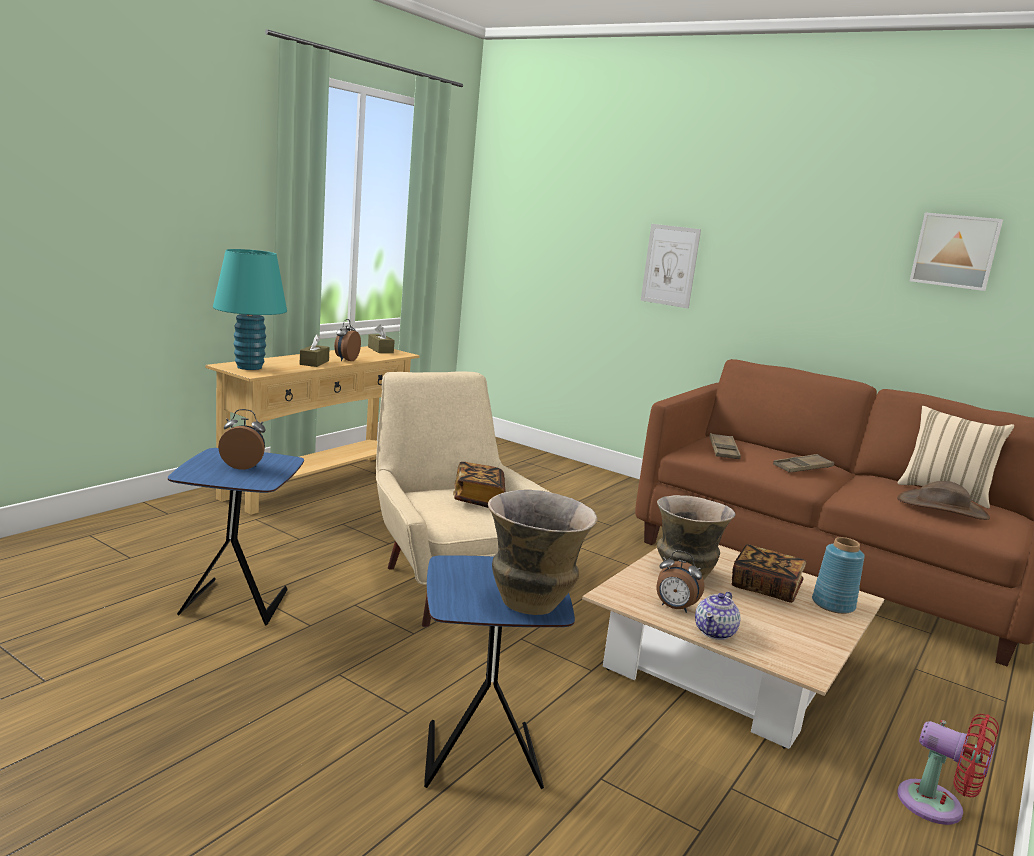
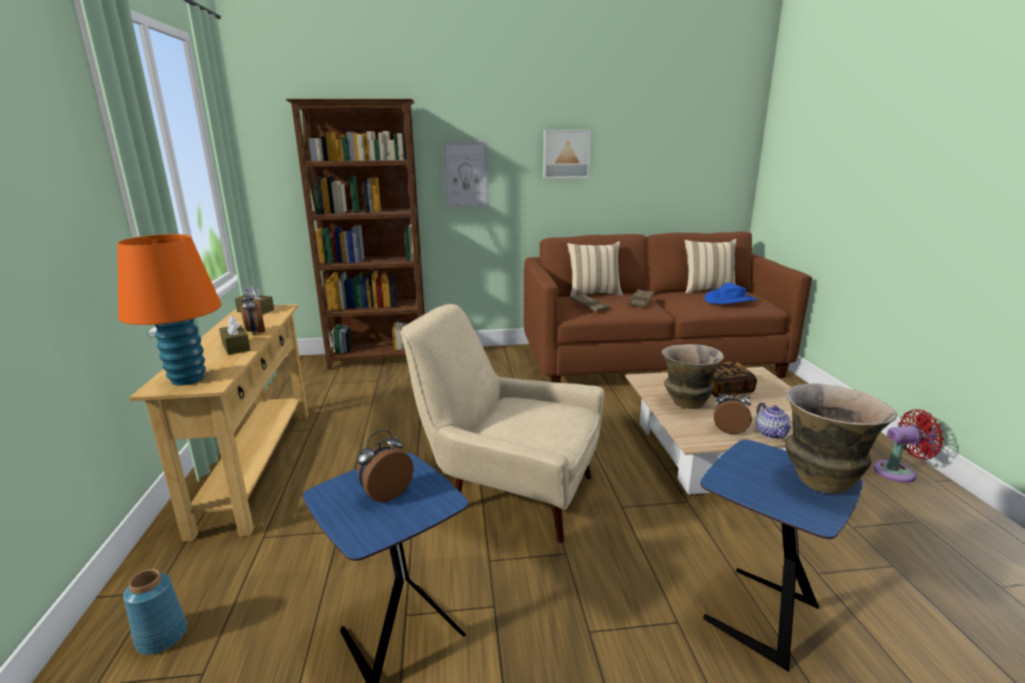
camera: 40 degrees left, 5 degrees up
turquoise table lamp [213,249,287,370] -> orange table lamp [118,234,221,385]
book [453,462,506,508] -> none
alarm clock [657,550,704,613] -> alarm clock turned 150 degrees counterclockwise [714,387,752,434]
blue vase [812,537,865,614] -> blue vase moved to [123,569,187,655]
brown hat [897,481,990,520] -> blue hat [704,283,757,304]
picture [910,212,1003,291] -> picture moved to [543,129,591,179]
none -> brown bookcase [285,99,425,370]
none -> beige pillow [567,241,623,296]

